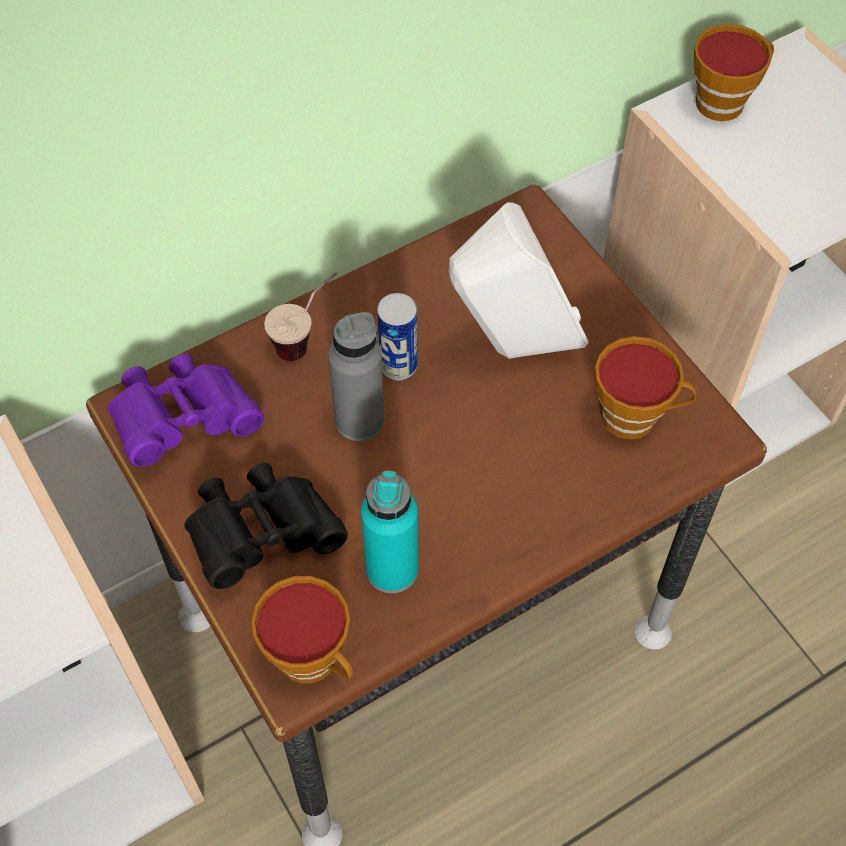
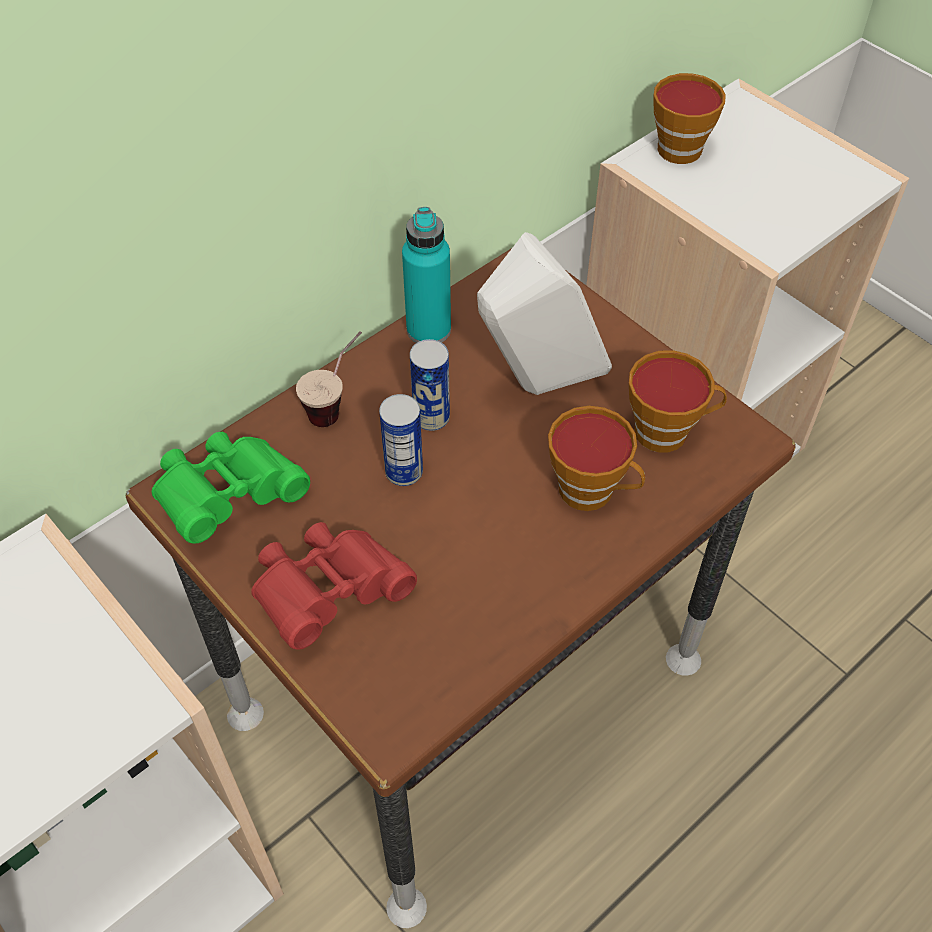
camera: 10 degrees left, 5 degrees down
purple binoculars [107,354,264,467] -> green binoculars [152,432,310,544]
black binoculars [184,463,348,589] -> red binoculars [251,522,417,650]
cup [251,576,353,684] -> cup moved to [548,406,645,511]
grey bottle [328,312,384,441] -> can [379,394,423,486]
turquoise bottle [361,471,418,593] -> turquoise bottle moved to [402,207,451,343]

